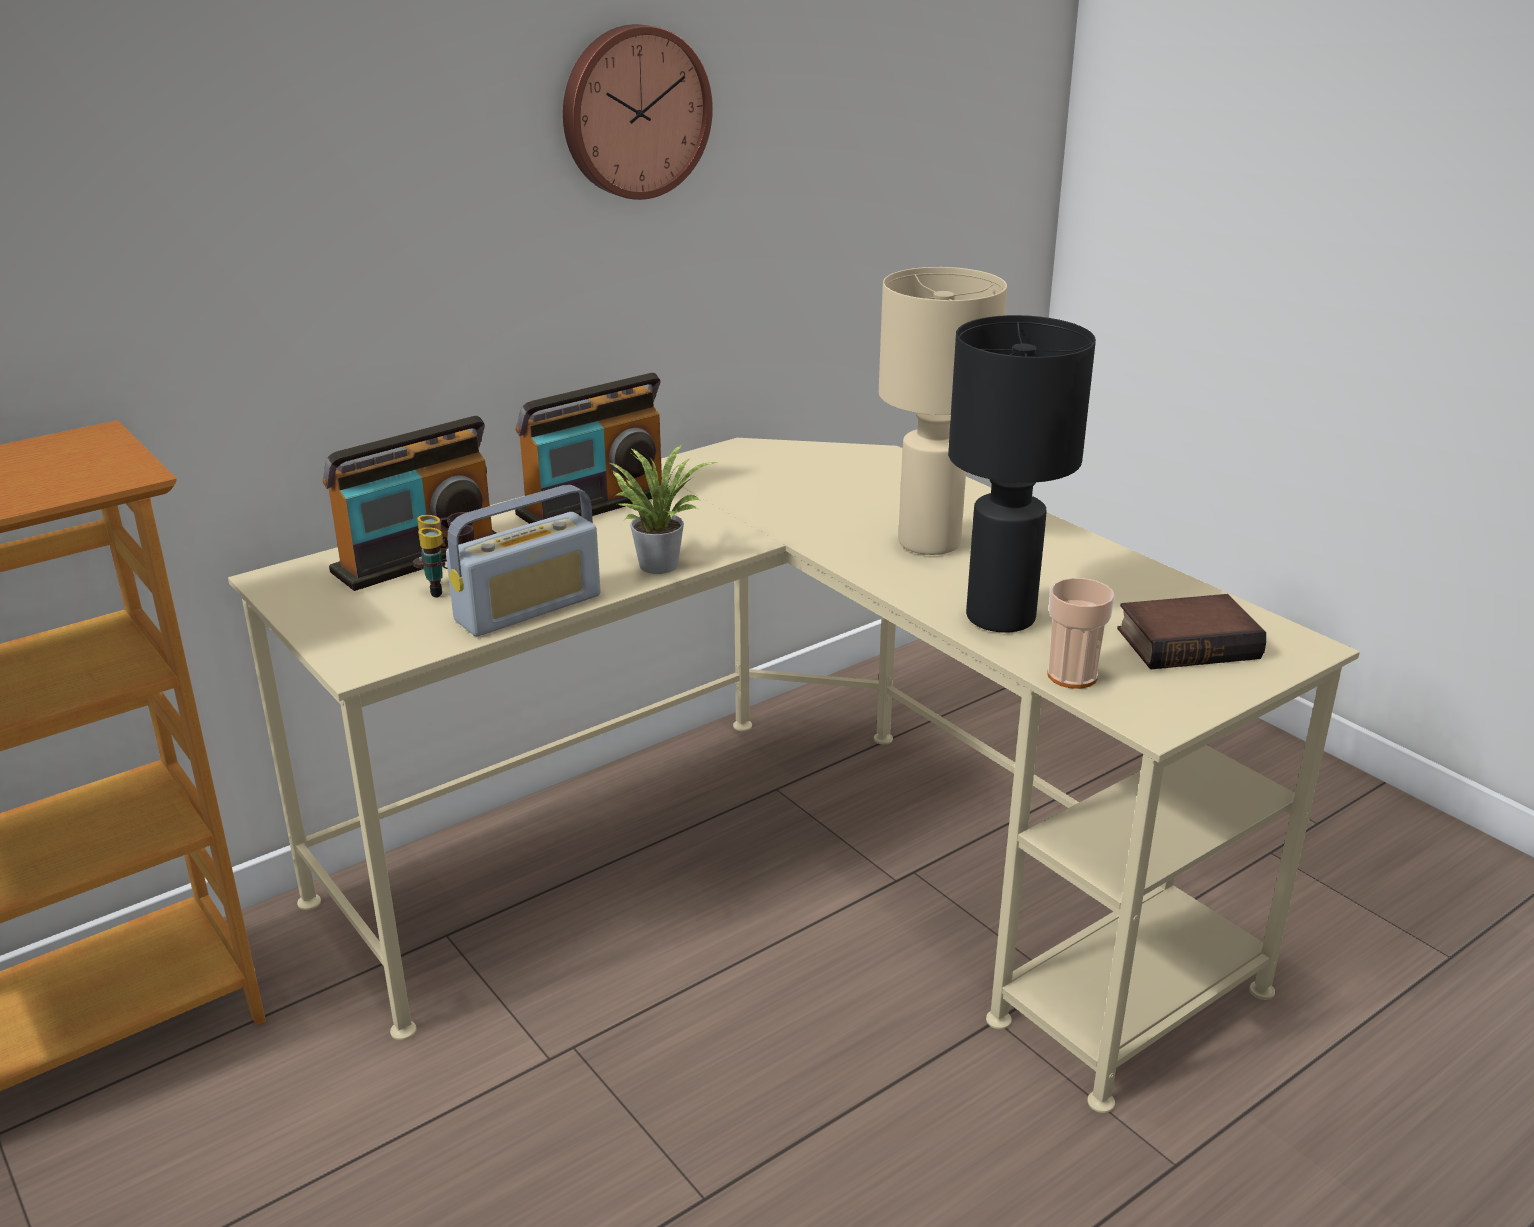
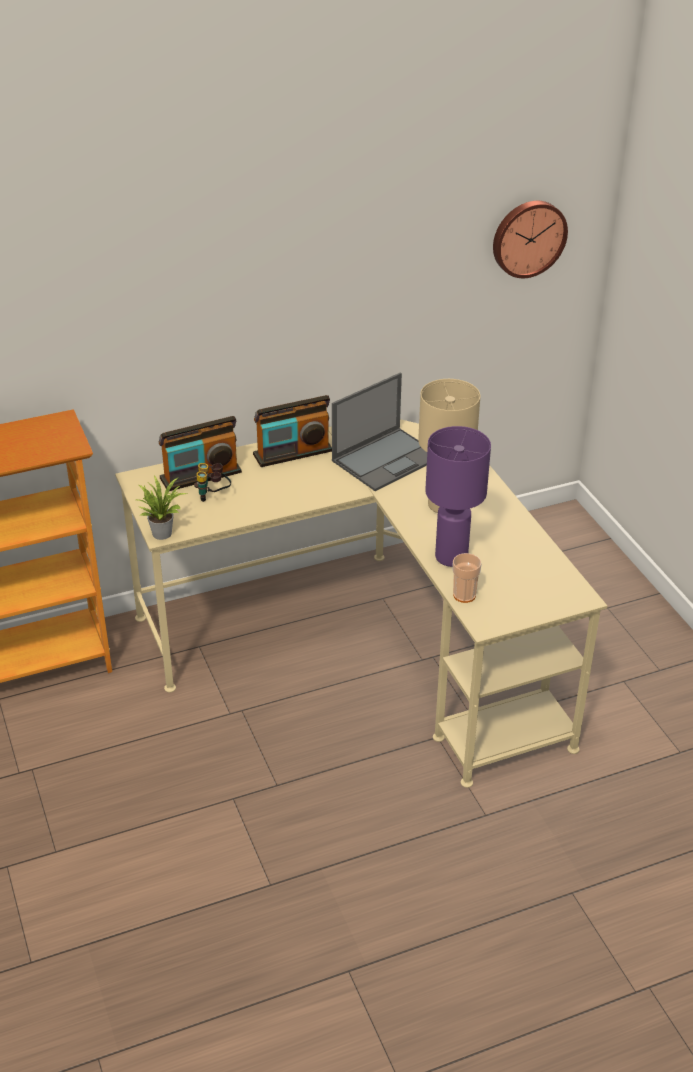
camera: 15 degrees right, 10 degrees up
radio [446,485,601,636] -> none
wall clock [563,24,713,200] -> wall clock moved to [493,201,568,278]
potted plant [608,444,718,574] -> potted plant moved to [136,475,187,540]
black table lamp [948,315,1096,633] -> purple table lamp [425,426,491,567]
book [1117,594,1266,669] -> none
none -> laptop [332,373,427,491]

